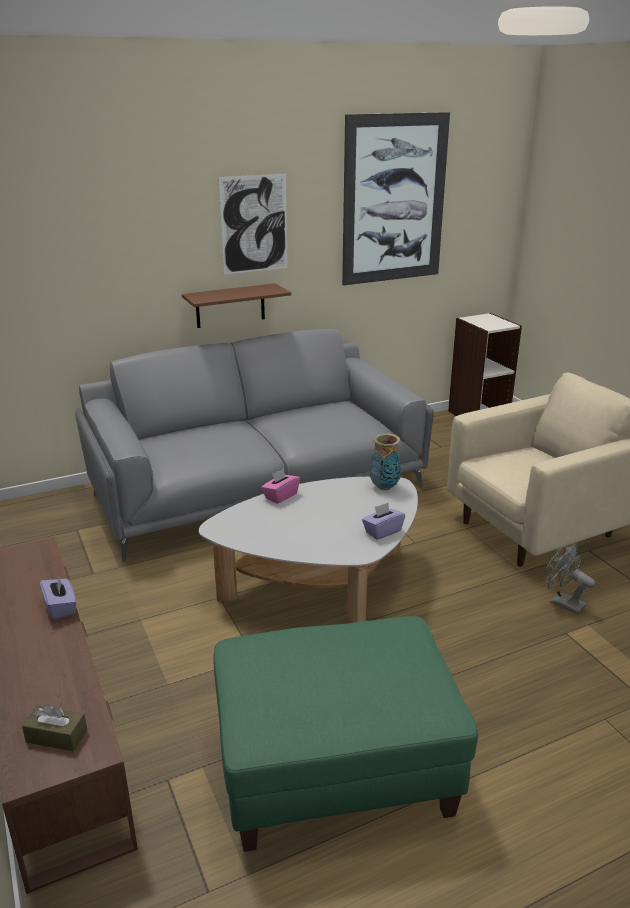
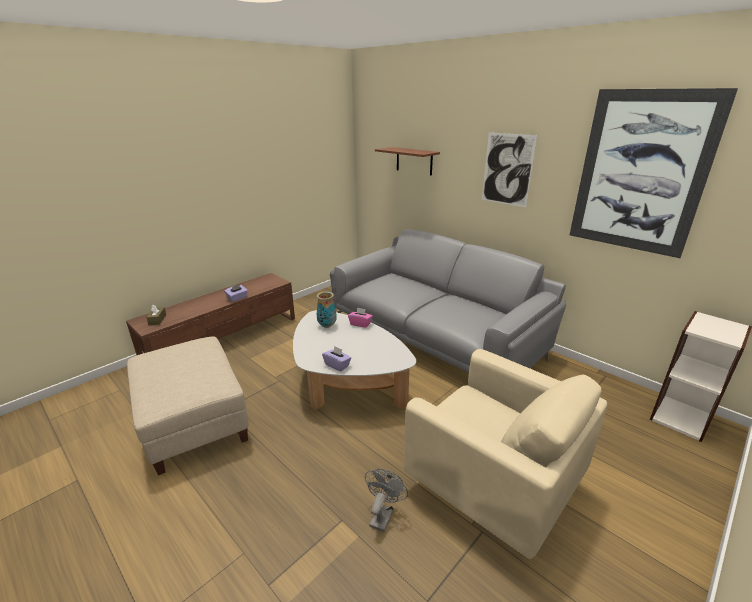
camera: 70 degrees right, 0 degrees up
brown shelf [182,283,291,328] -> brown shelf moved to [375,147,440,175]
green ottoman [213,616,478,852] -> beige ottoman [127,336,248,475]
vase [370,433,401,490] -> vase moved to [317,292,337,328]

